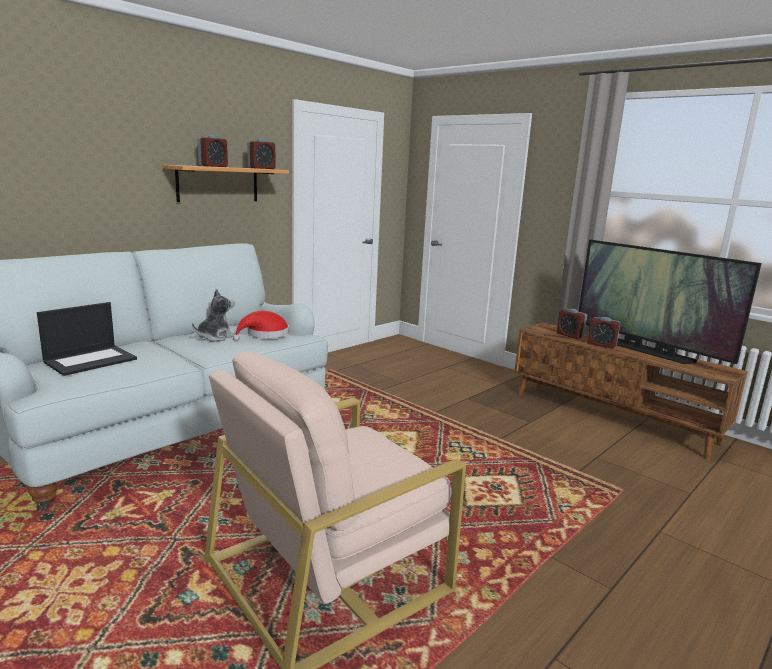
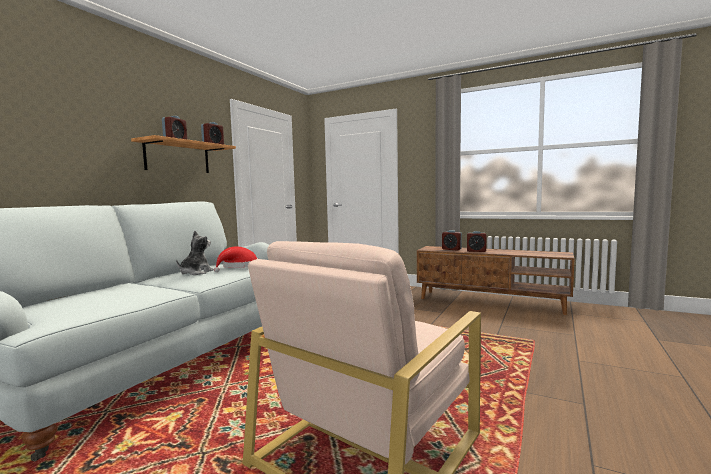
camera: 15 degrees left, 10 degrees down
laptop [37,302,137,376] -> none
television [578,240,762,364] -> none

